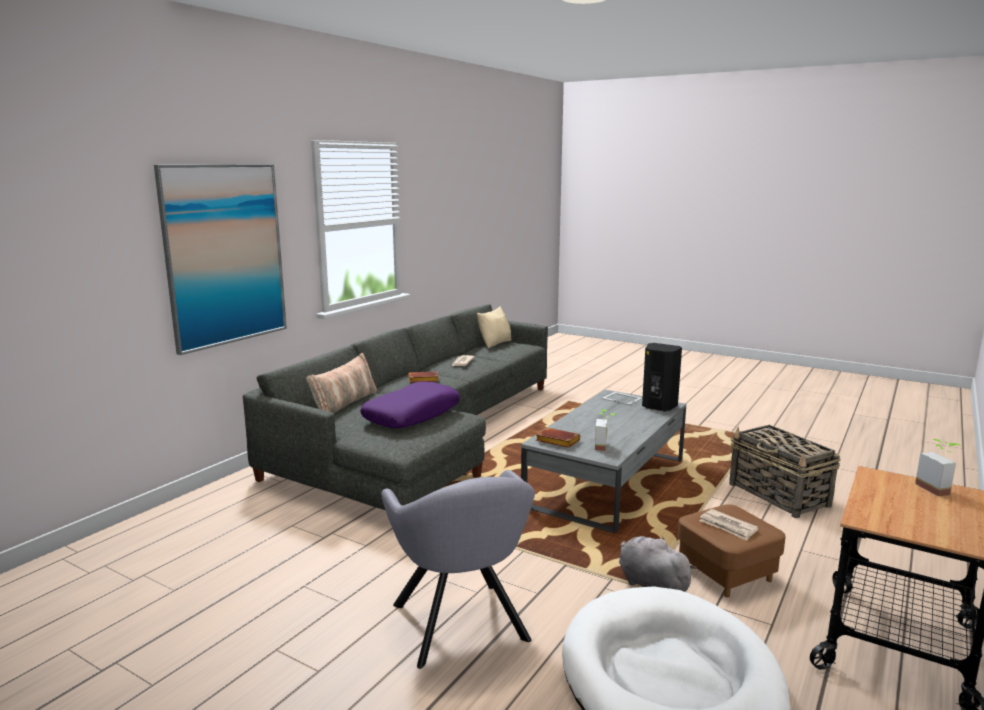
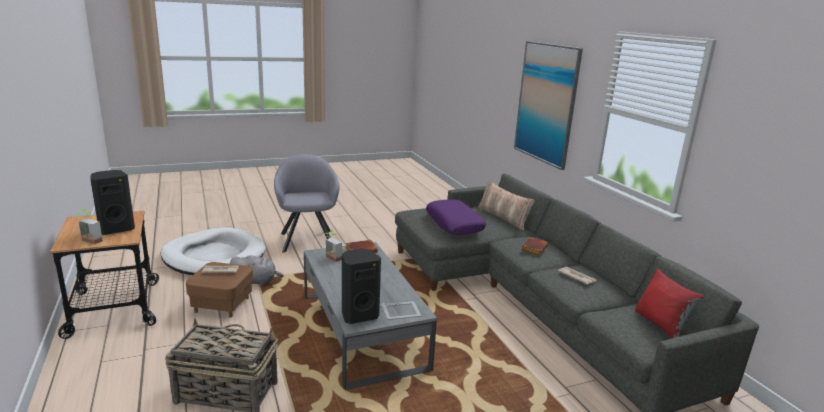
camera: 125 degrees right, 5 degrees up
grey armchair [381,470,535,669] -> grey armchair turned 60 degrees clockwise [274,154,340,253]
beige pillow [477,306,512,348] -> red pillow [635,268,704,339]
none -> black speaker [90,170,135,235]

